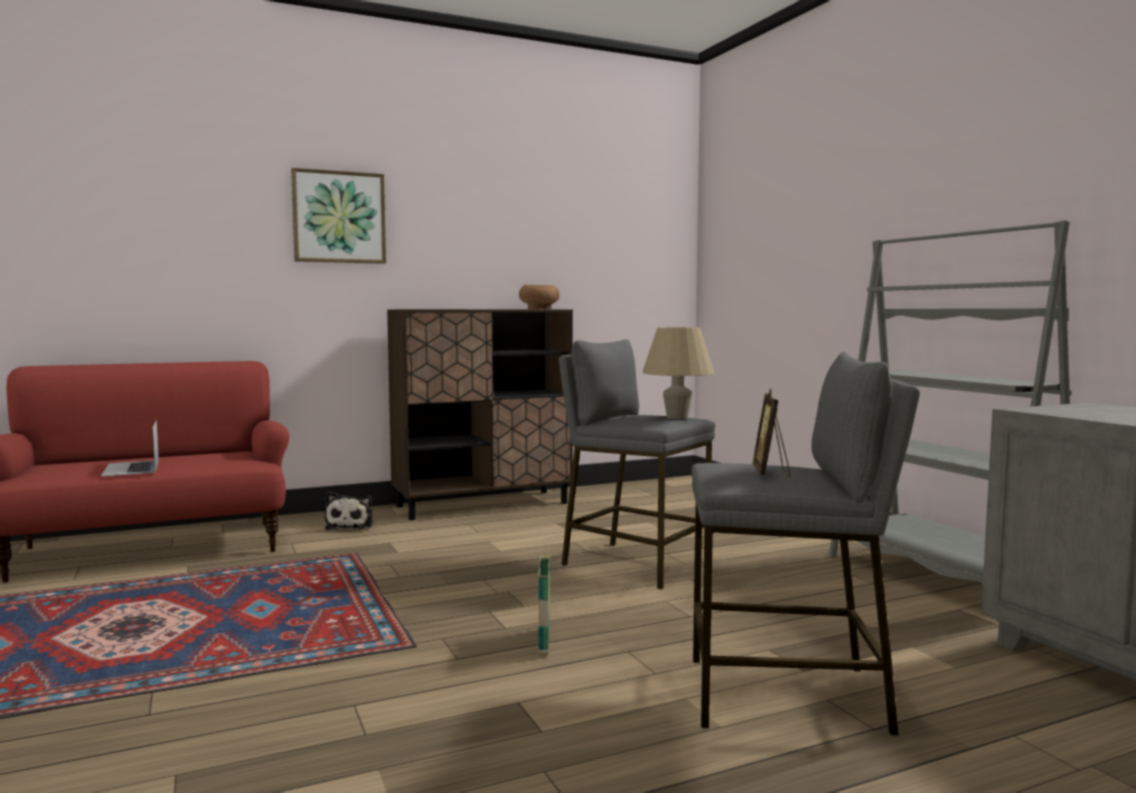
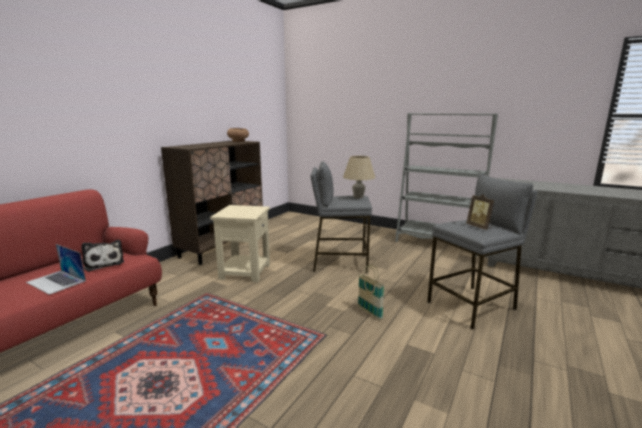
camera: 35 degrees left, 10 degrees up
picture [291,168,386,264] -> none
plush toy [325,491,373,530] -> plush toy moved to [81,240,124,272]
none -> beige side table [210,205,270,282]

